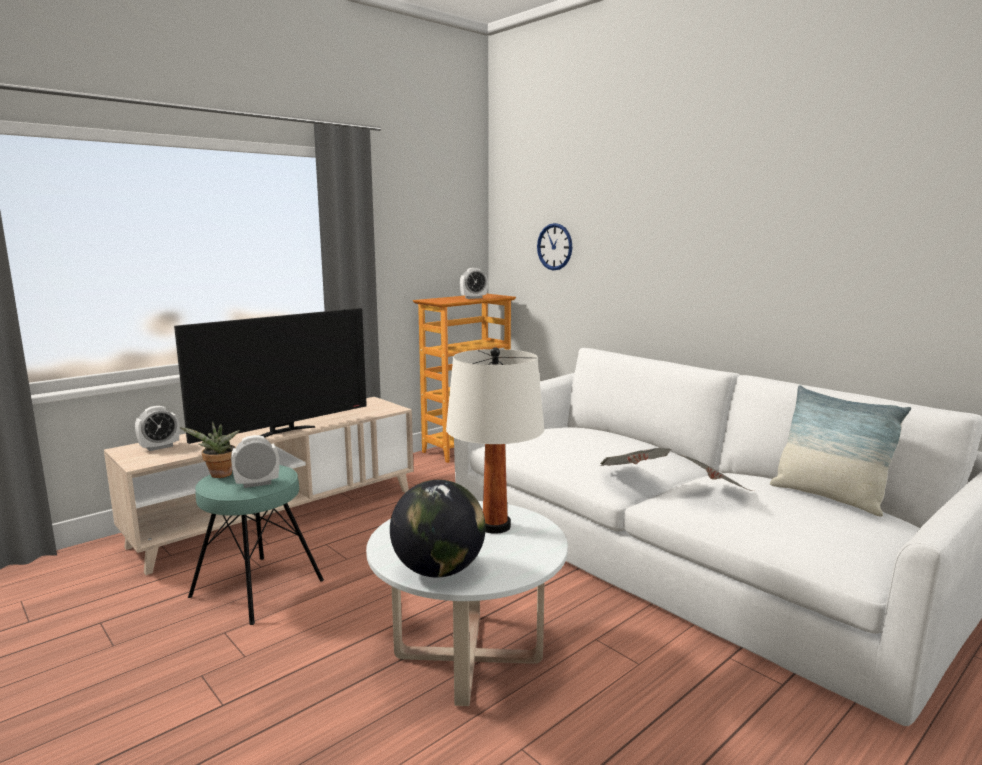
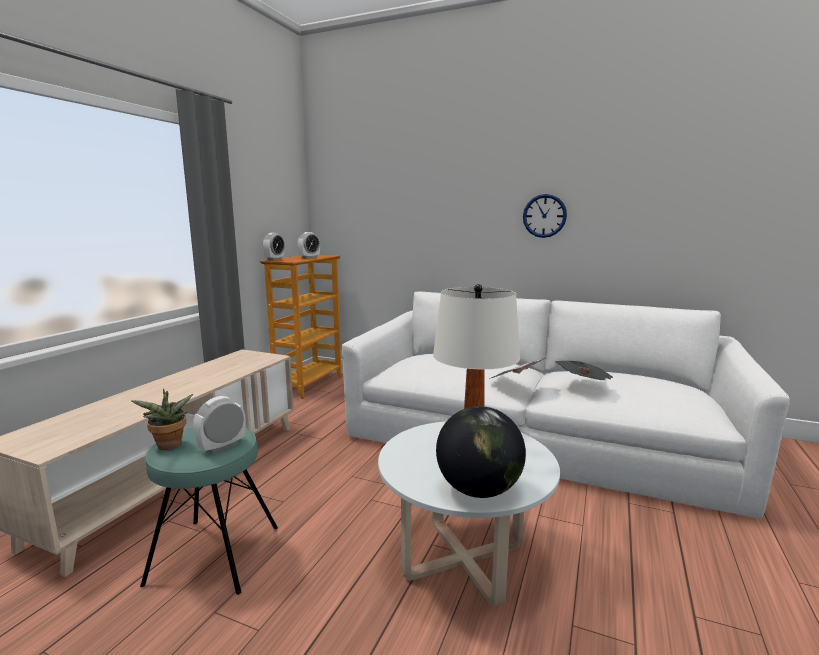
camera: 25 degrees left, 0 degrees up
alarm clock [135,406,180,451] -> alarm clock moved to [263,233,285,260]
television [174,308,367,444] -> none
wall clock [537,223,572,270] -> wall clock moved to [523,194,567,238]
pillow [770,385,911,517] -> none

